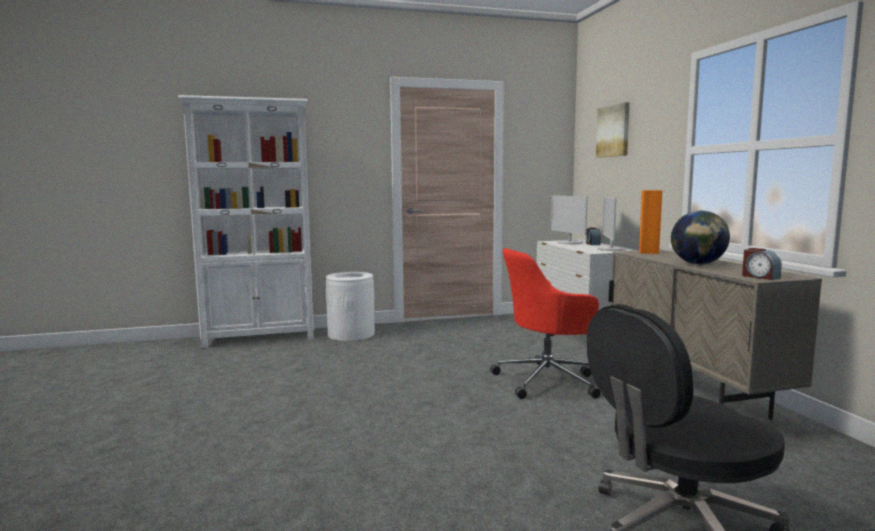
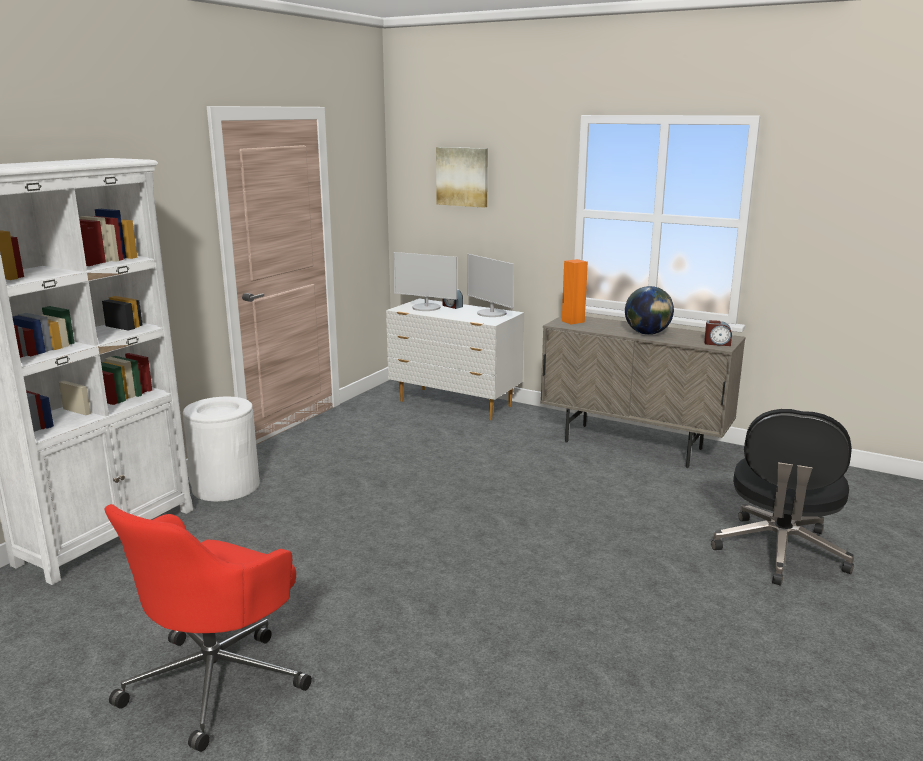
camera: 45 degrees left, 10 degrees up
red office chair [490,248,601,399] -> red office chair moved to [105,504,312,752]

